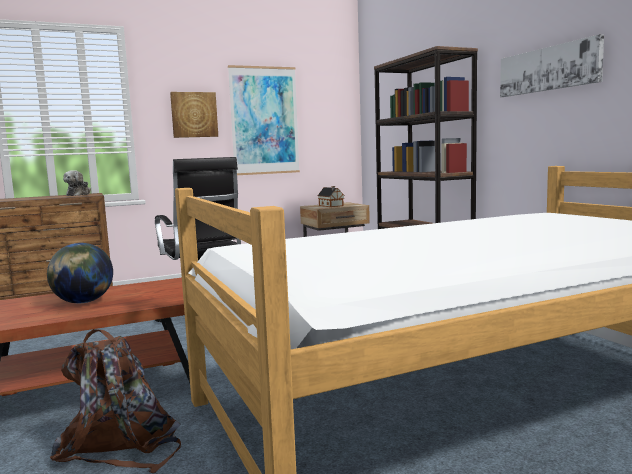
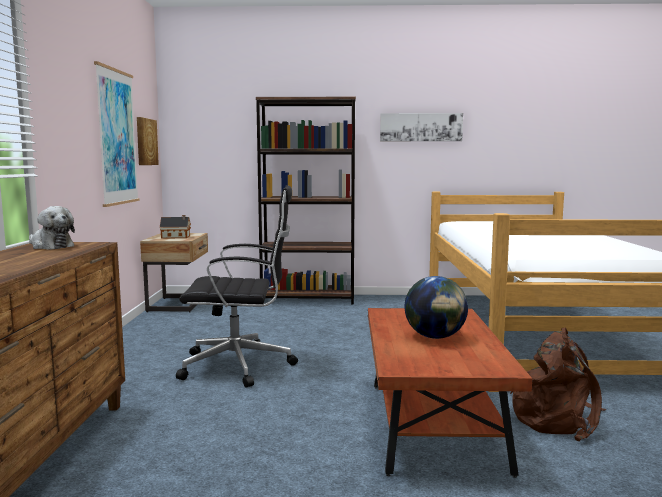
camera: 65 degrees left, 0 degrees up
picture [170,92,218,138] -> picture moved to [137,117,159,165]

